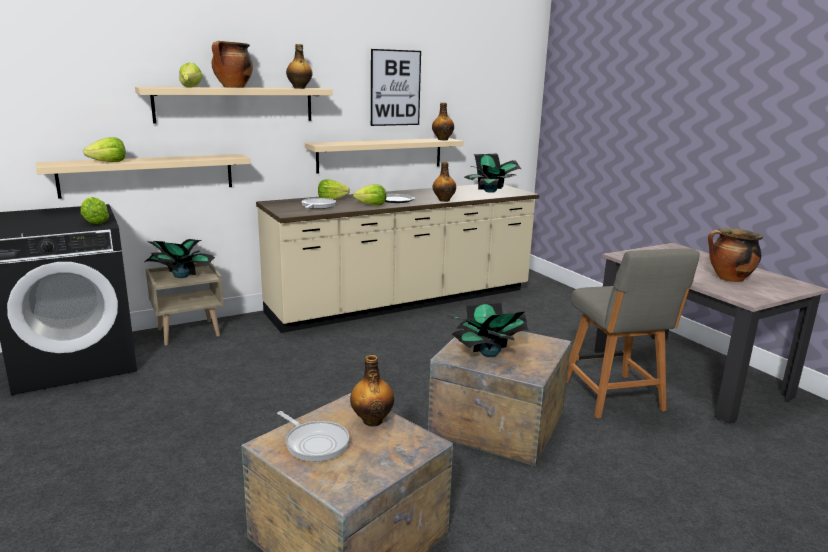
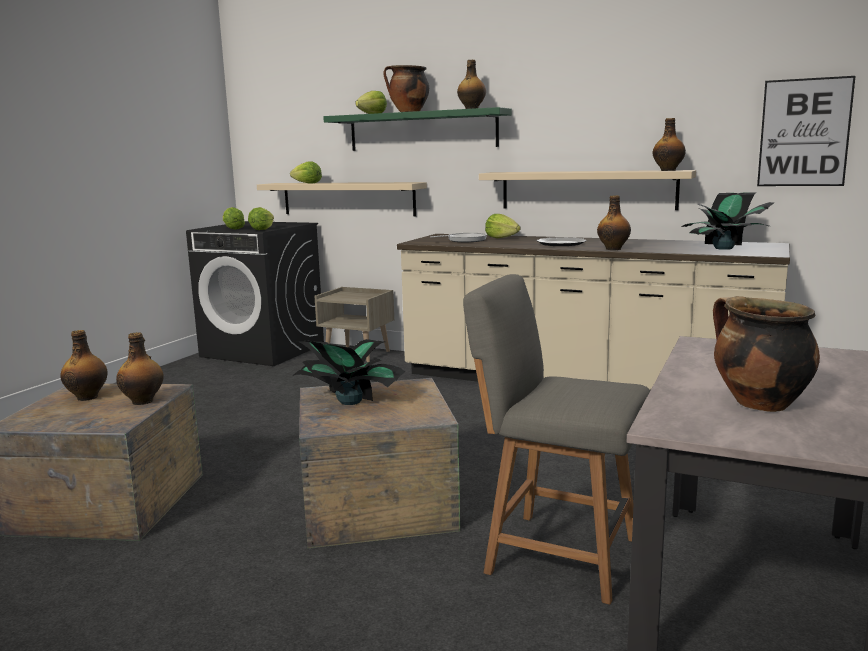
camera: 55 degrees right, 5 degrees down
beige shelf [135,87,333,124] -> green shelf [323,107,512,151]
potted plant [143,239,215,278] -> none
frying pan [277,411,349,462] -> bottle [60,330,108,401]
lettuce [353,184,386,205] -> lettuce moved to [223,207,245,230]
picture [371,49,421,126] -> picture moved to [757,76,856,186]
grey chair [567,248,700,418] -> grey chair turned 75 degrees clockwise [463,274,650,605]

